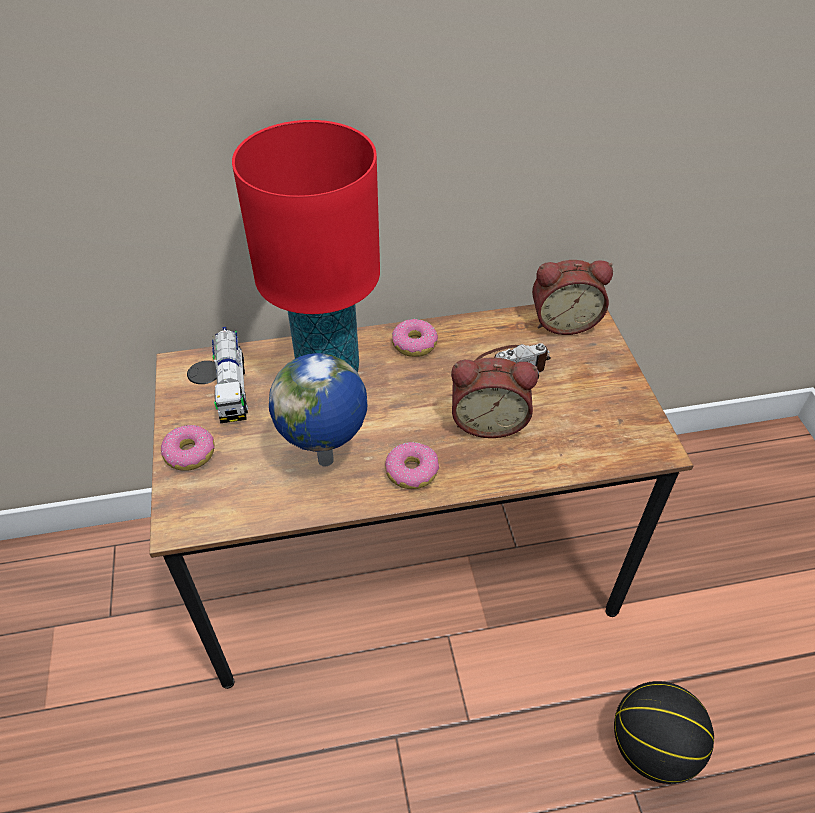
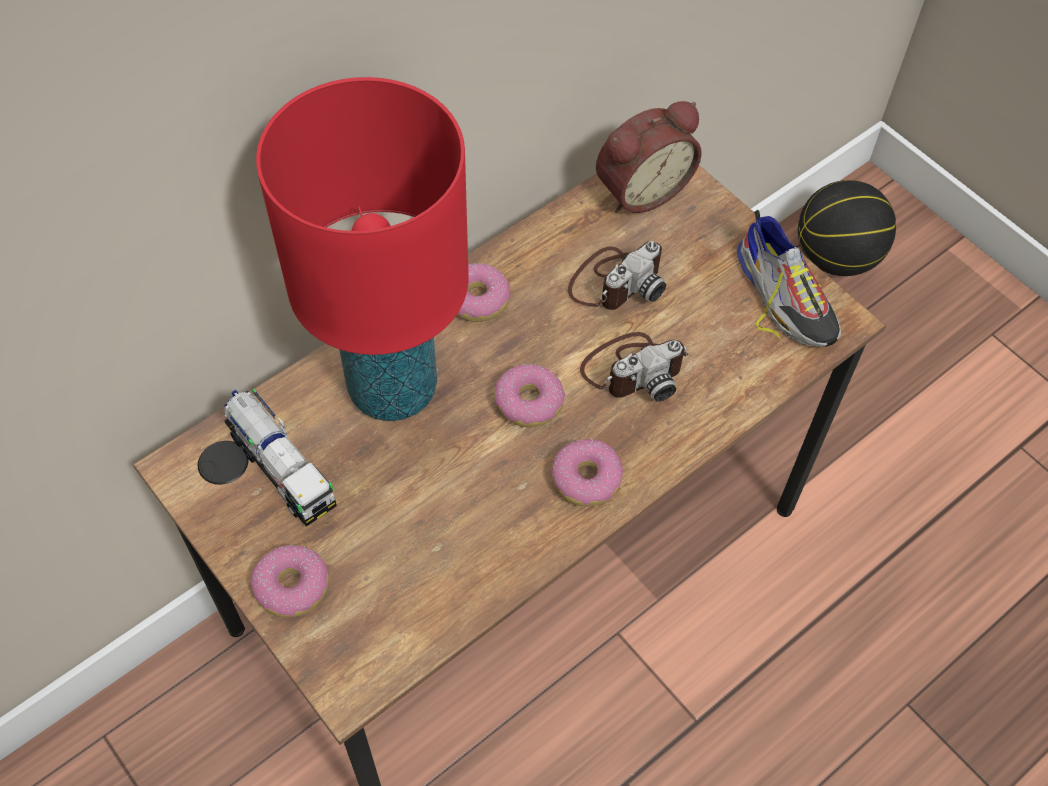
camera: 30 degrees left, 10 degrees up
globe [269,353,367,466] -> none
alarm clock [451,357,538,438] -> camera [580,332,688,402]
basketball [614,681,714,784] -> basketball moved to [798,180,896,276]
none -> donut [494,363,565,428]
none -> shoe [737,210,841,347]

